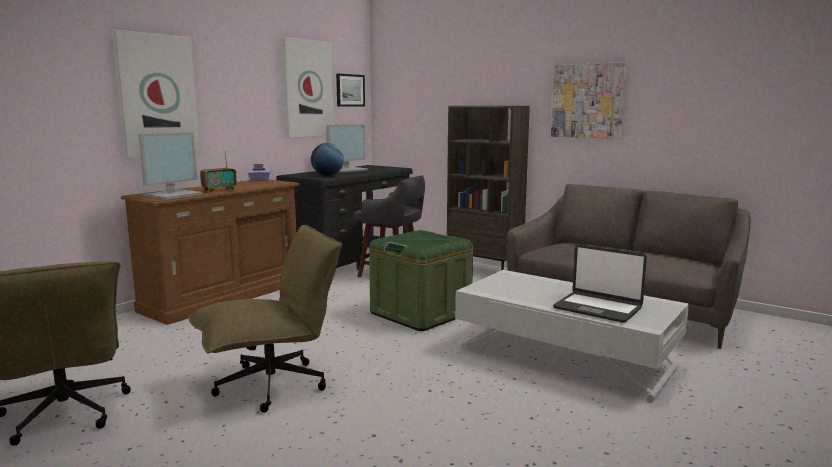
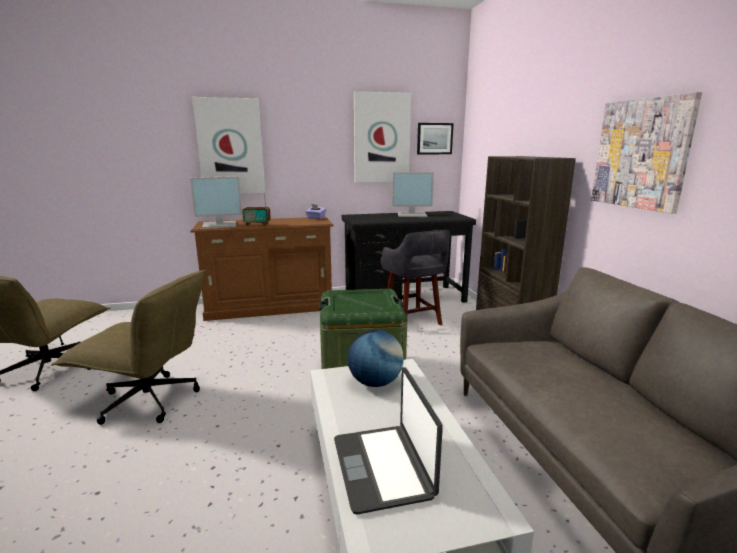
camera: 40 degrees right, 5 degrees up
globe [311,143,344,176] -> globe moved to [347,330,403,387]

